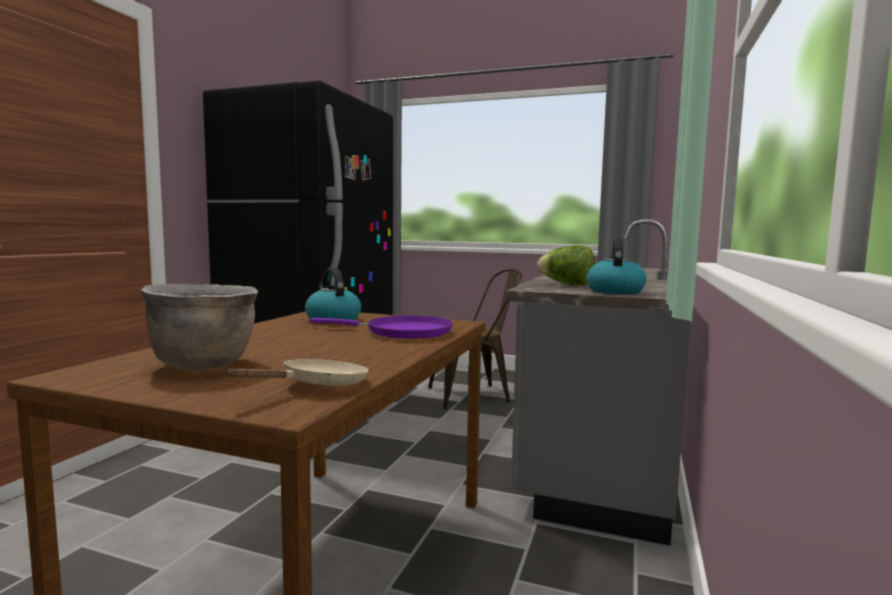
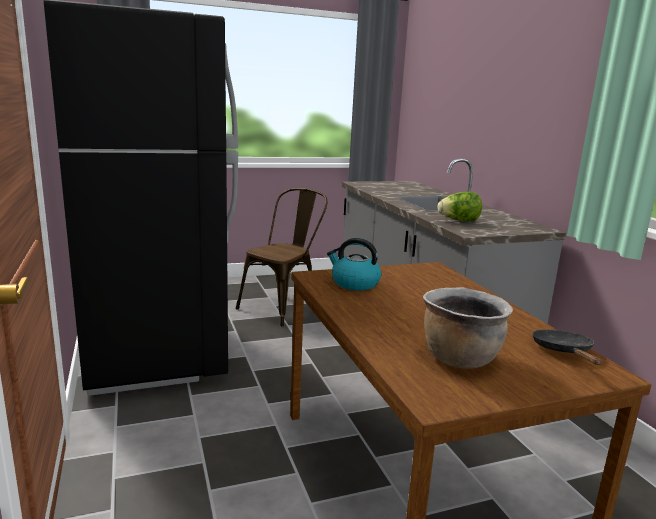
camera: 40 degrees left, 10 degrees up
beige frying pan [226,359,369,385] -> black frying pan [532,329,601,365]
purple frying pan [310,315,453,339] -> none
kettle [587,237,647,294] -> none

